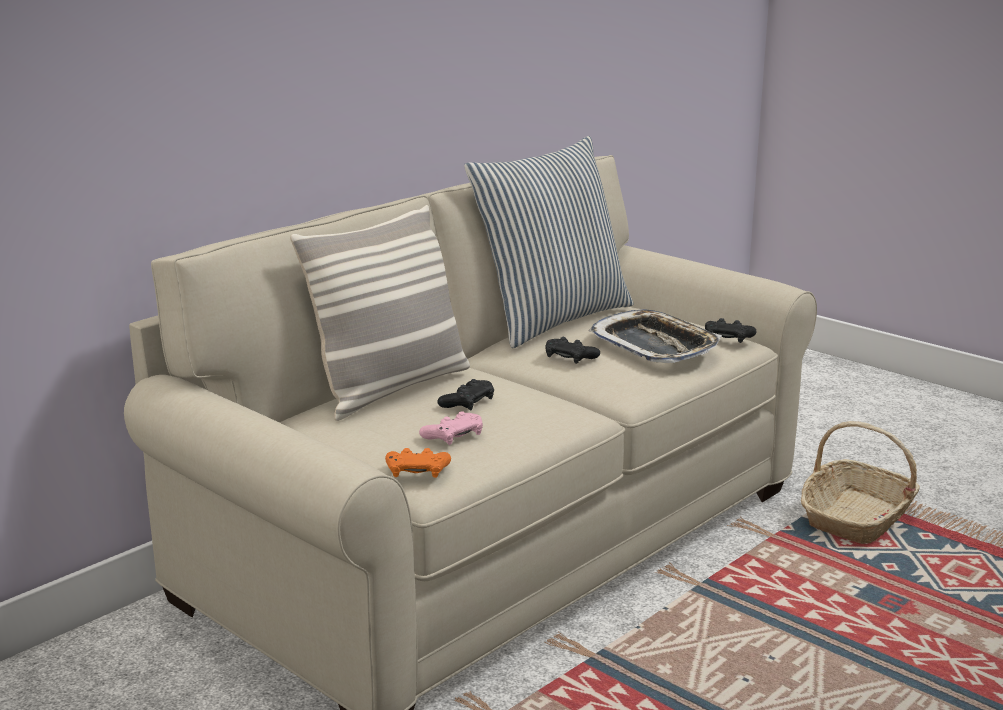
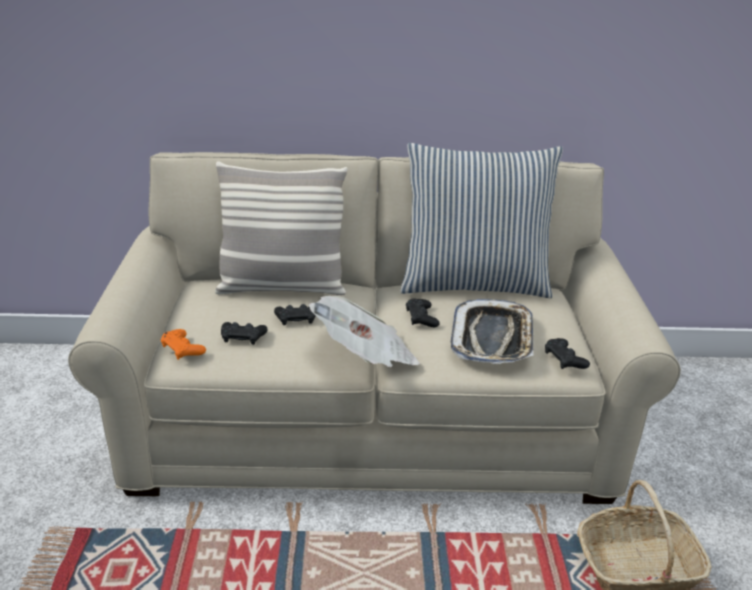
camera: 45 degrees right, 10 degrees up
pink game controller [419,411,483,445] -> black game controller [221,322,267,345]
none -> newspaper [309,296,420,367]

